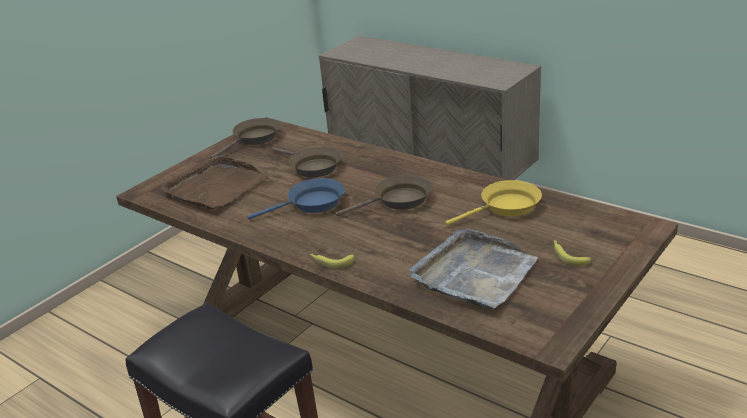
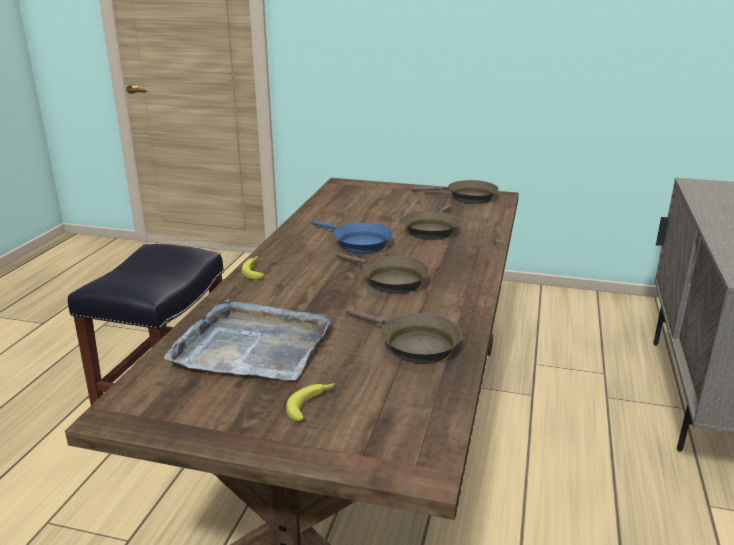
camera: 65 degrees right, 5 degrees down
brown tray [161,156,268,210] -> none
yellow frying pan [445,180,542,226] -> brown frying pan [345,308,462,364]

